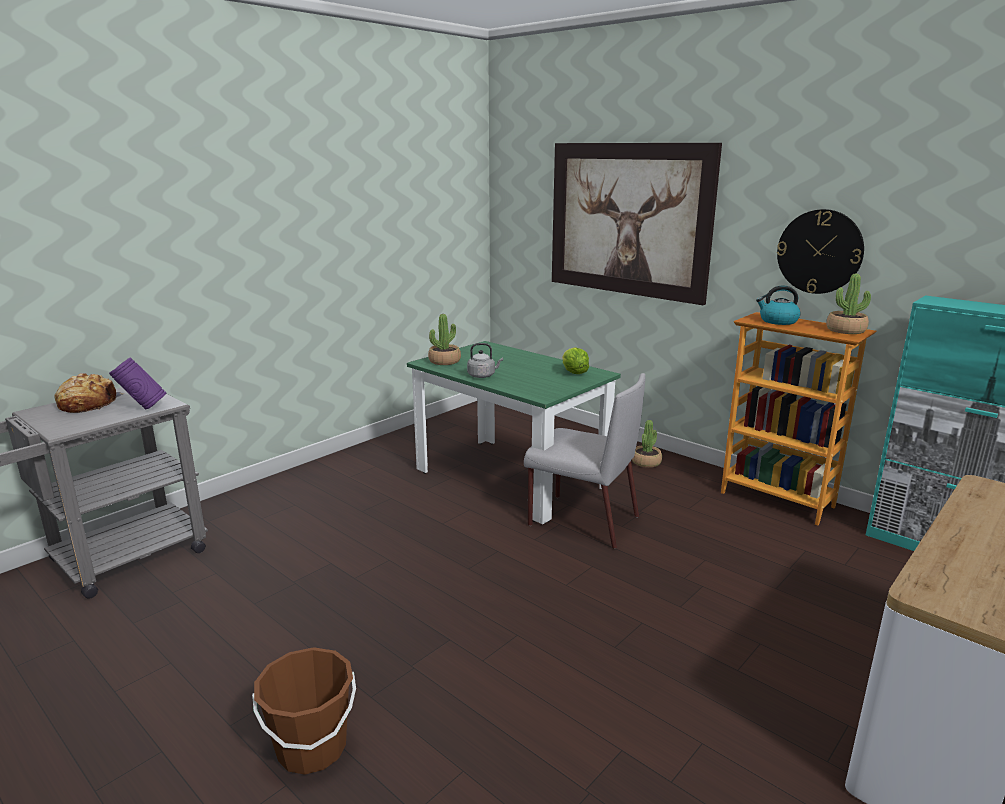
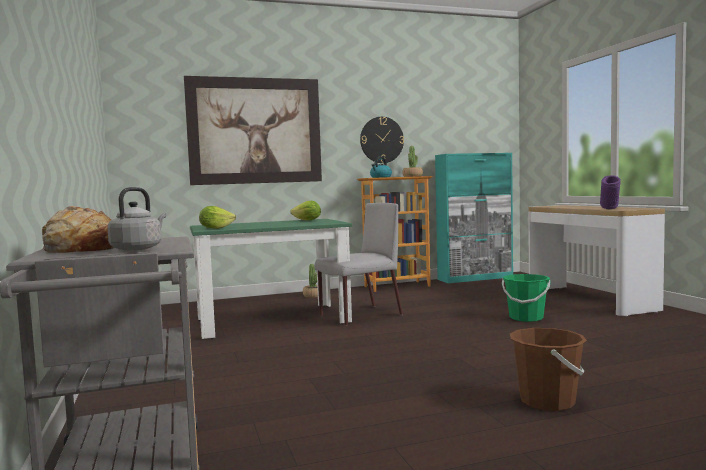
camera: 60 degrees left, 15 degrees down
purple vase [109,357,166,409] -> purple vase moved to [600,175,621,209]
potted plant [428,314,461,365] -> lettuce [199,206,236,229]
grey kettle [467,343,503,378] -> grey kettle moved to [107,187,166,251]
none -> green bucket [502,274,550,322]

